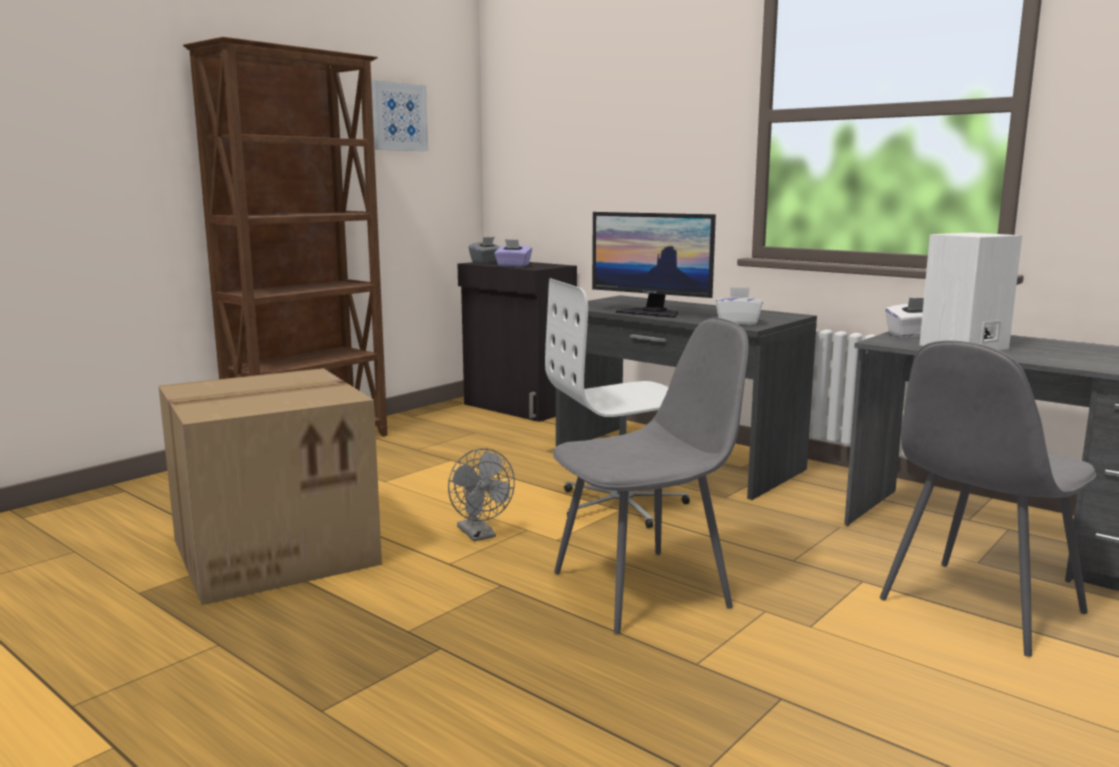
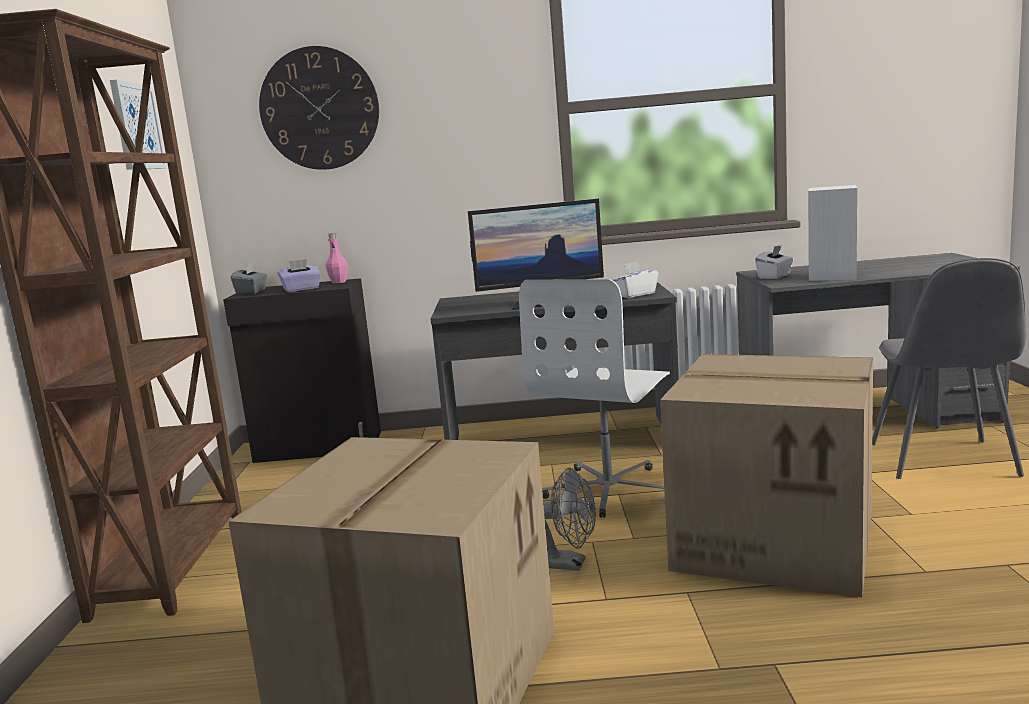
camera: 40 degrees left, 0 degrees up
grey chair [553,317,749,634] -> cardboard box [660,354,873,598]
none -> wall clock [259,46,379,170]
none -> pink bottle [325,233,348,283]

